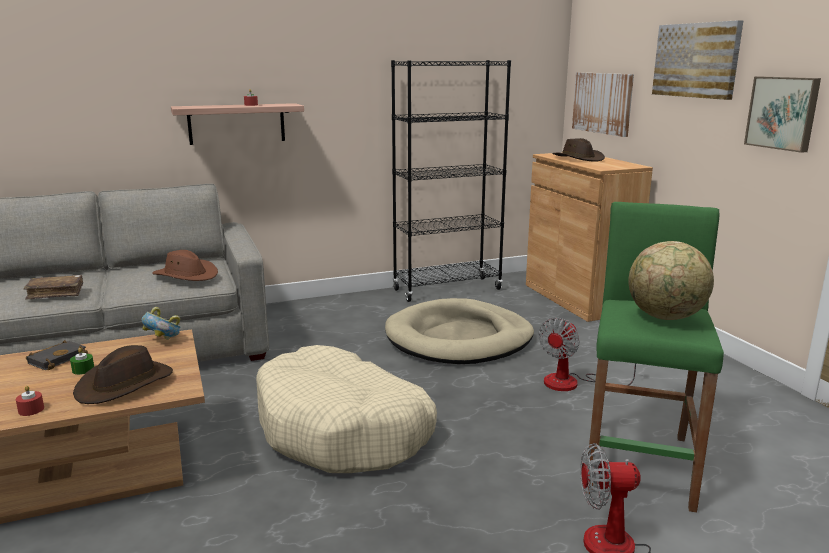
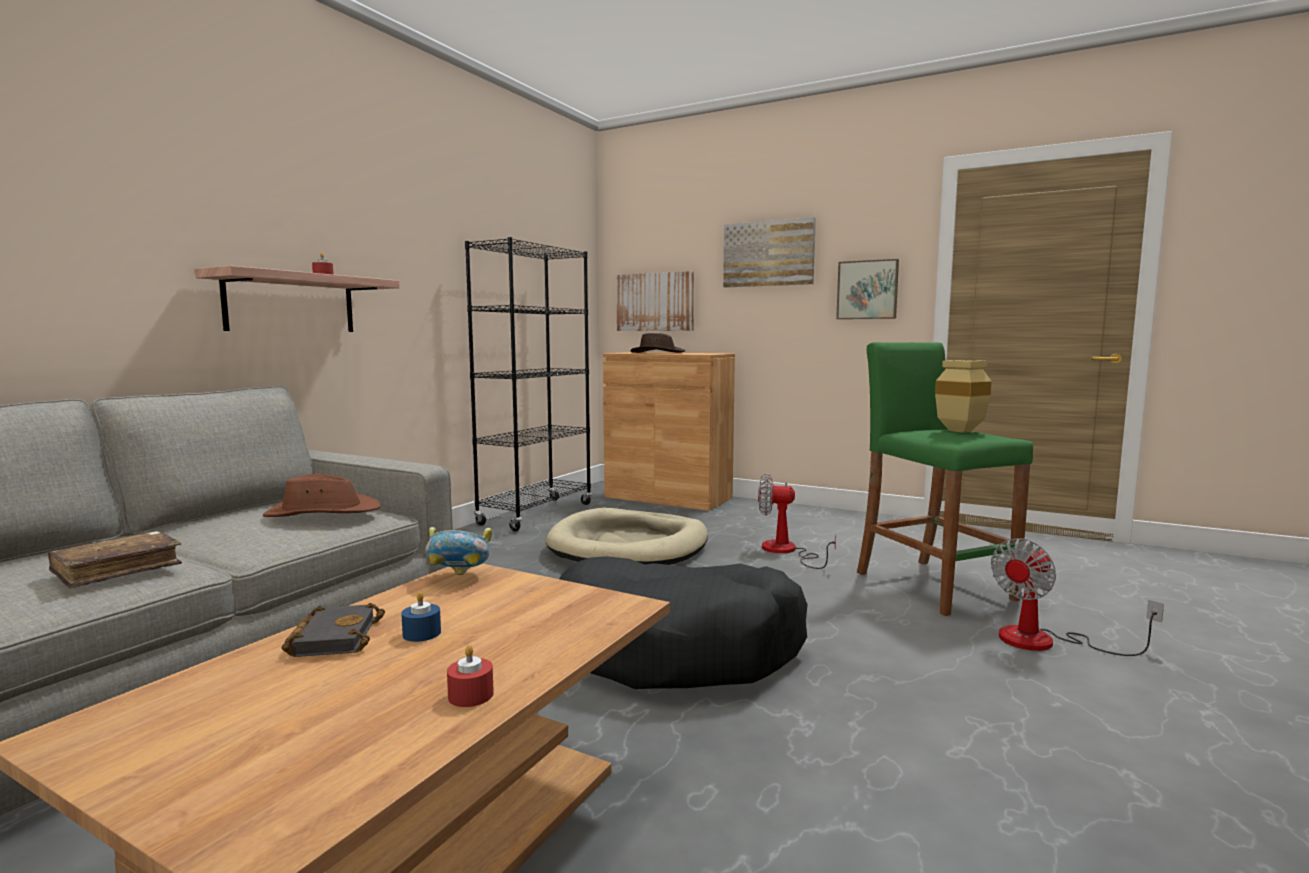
camera: 40 degrees left, 10 degrees down
green candle [70,348,94,375] -> blue candle [401,592,441,642]
brown hat [73,345,173,404] -> none
beige dog bed [256,345,437,473] -> black dog bed [559,556,808,689]
fan [538,318,636,391] -> fan turned 105 degrees clockwise [758,474,836,569]
globe [628,241,714,320] -> beige vase [935,360,992,433]

